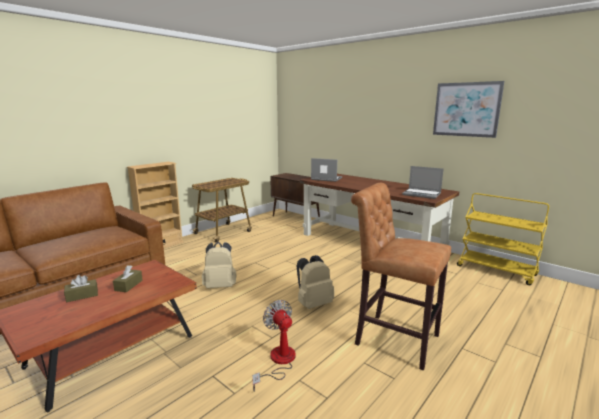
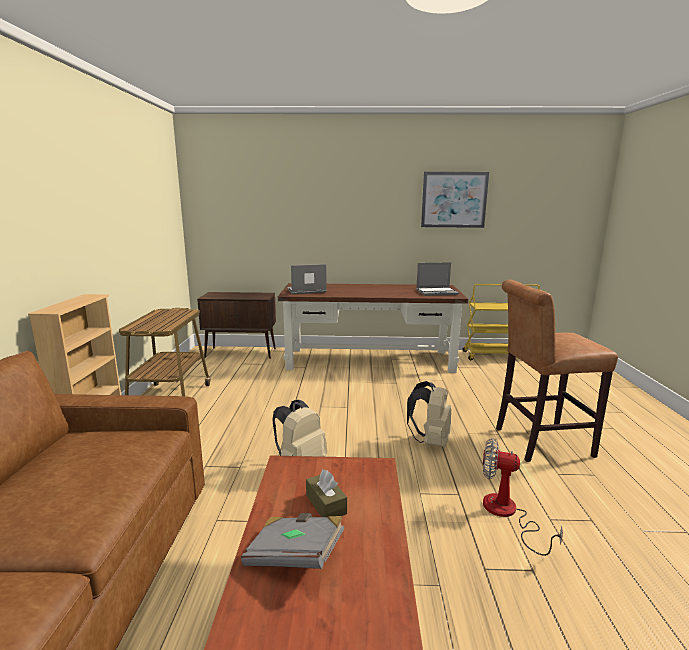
camera: 40 degrees left, 0 degrees up
brown tissue box [64,275,98,302] -> grey book [241,513,345,569]

